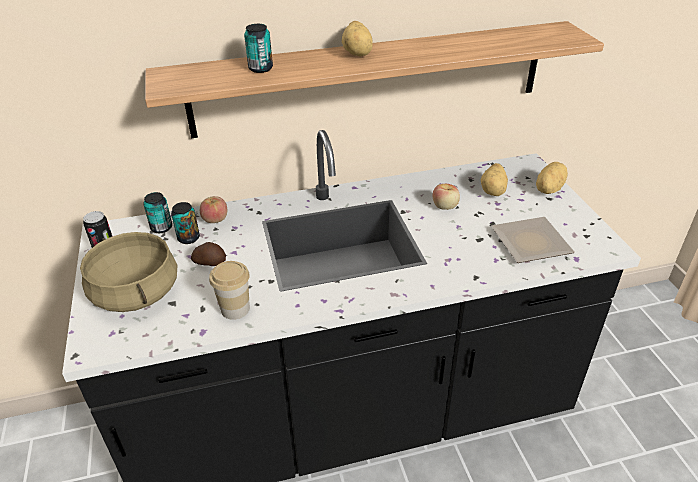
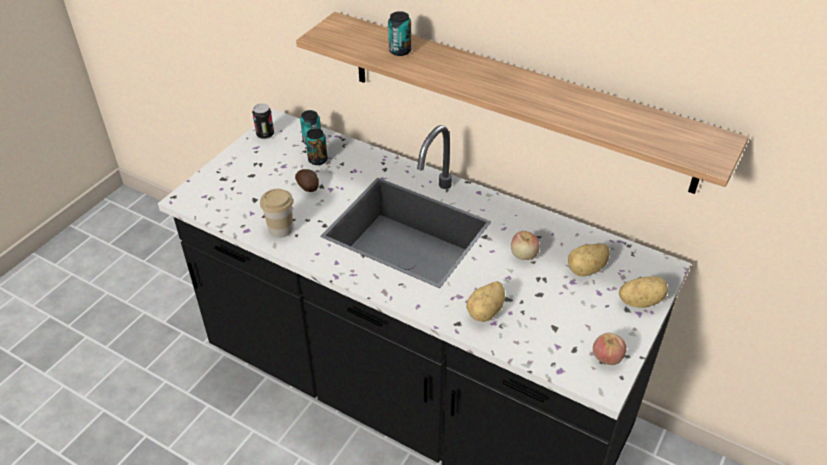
camera: 45 degrees right, 5 degrees up
beige cooking pot [80,232,177,312] -> none
apple [200,196,227,223] -> apple moved to [593,333,626,365]
potato [342,21,373,56] -> potato moved to [466,281,505,322]
plate [491,217,575,263] -> none

